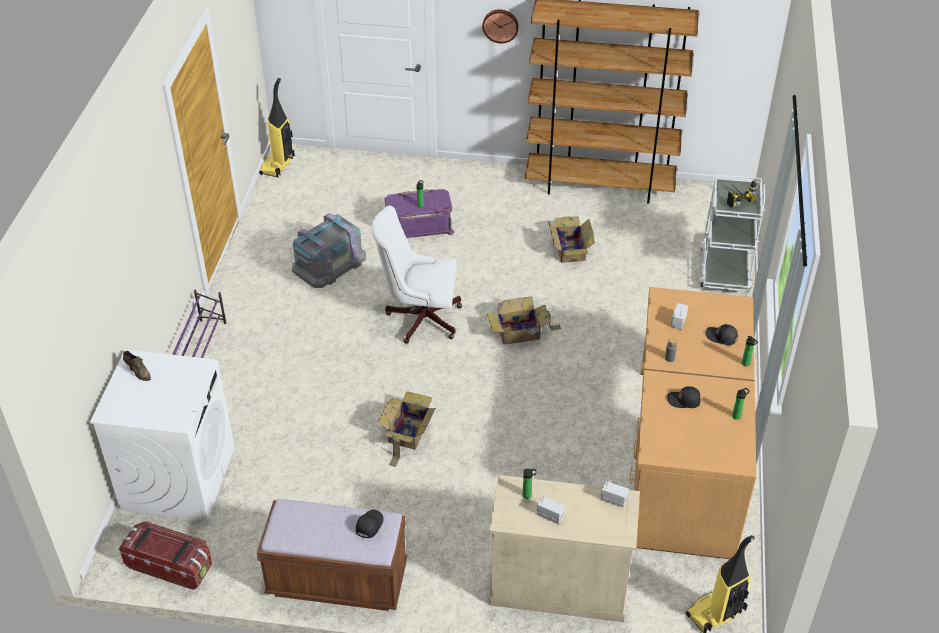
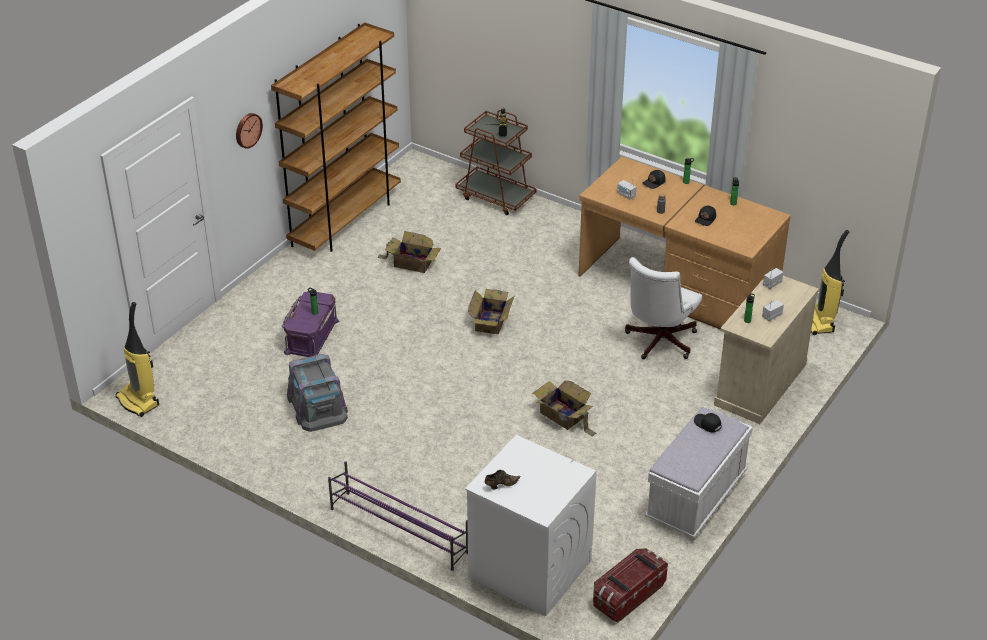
camera: 65 degrees left, 5 degrees down
brown bench [257,499,408,611] -> white bench [645,407,753,538]
white office chair [371,206,462,343] -> white office chair moved to [625,257,702,359]
white cart [699,174,765,292] -> brown cart [455,110,536,215]

